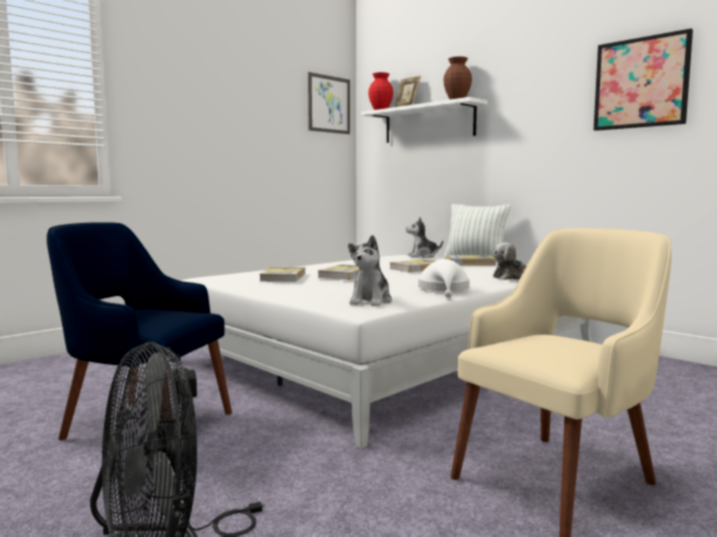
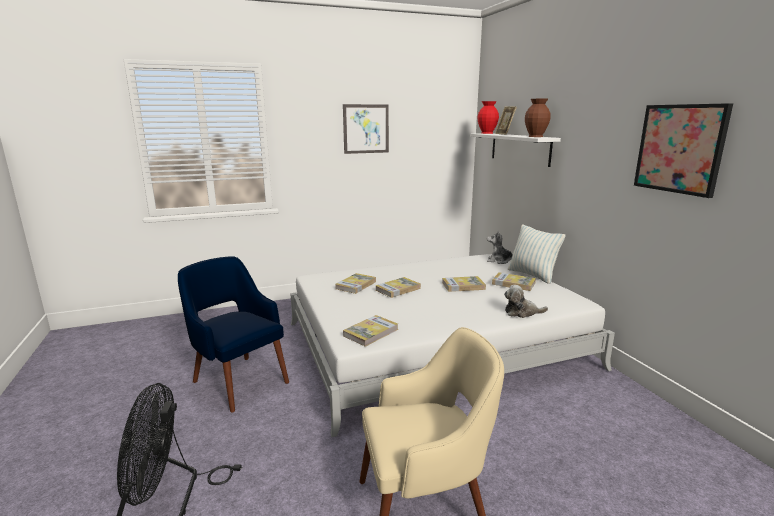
camera: 25 degrees right, 10 degrees up
picture [308,72,350,134] -> picture moved to [343,104,389,154]
plush toy [348,235,392,306] -> book [343,315,398,347]
white hat [418,259,470,298] -> none

